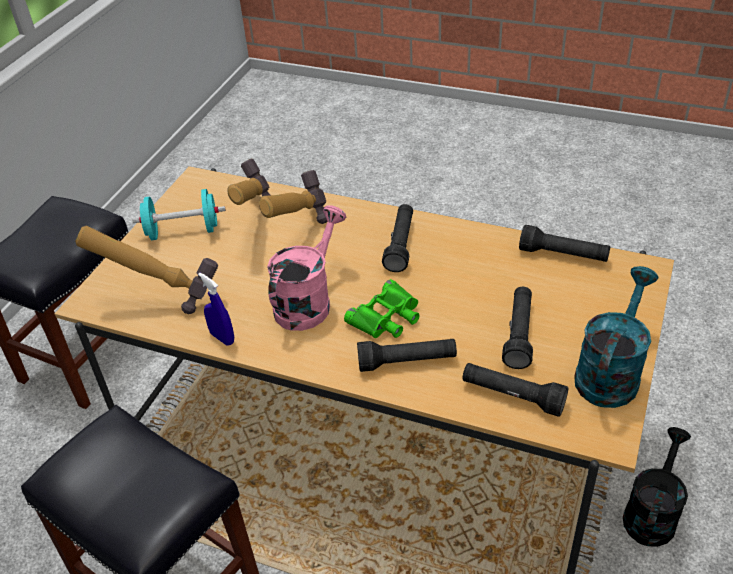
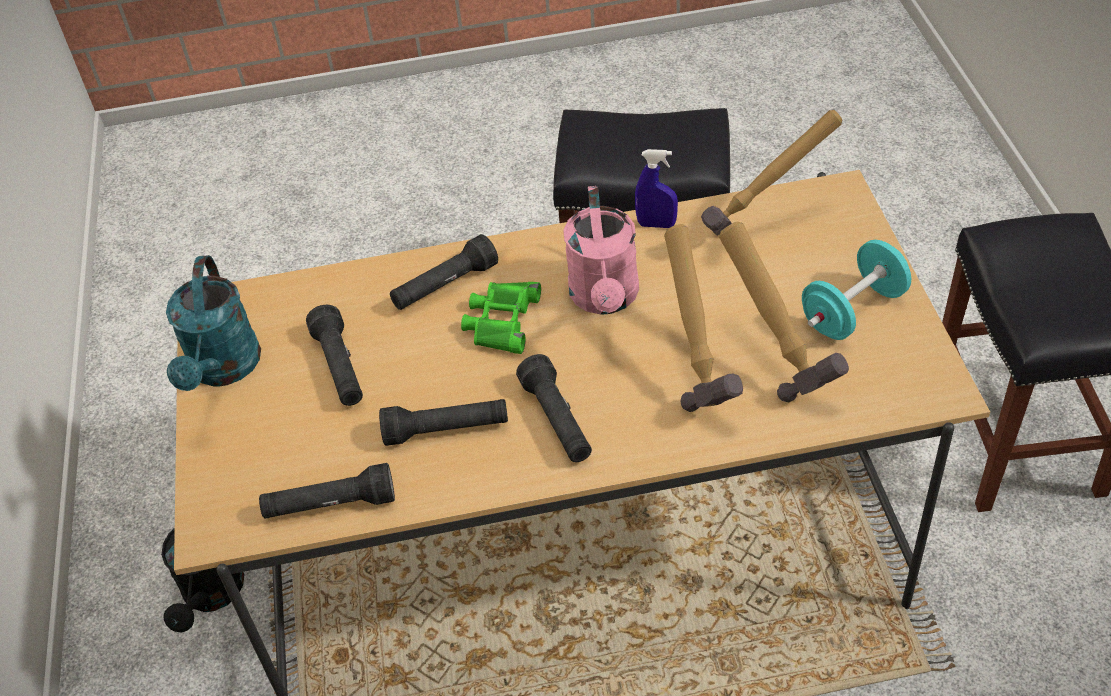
camera: 150 degrees right, 5 degrees up
black flashlight [462,363,568,417] -> black flashlight moved to [379,399,508,446]

